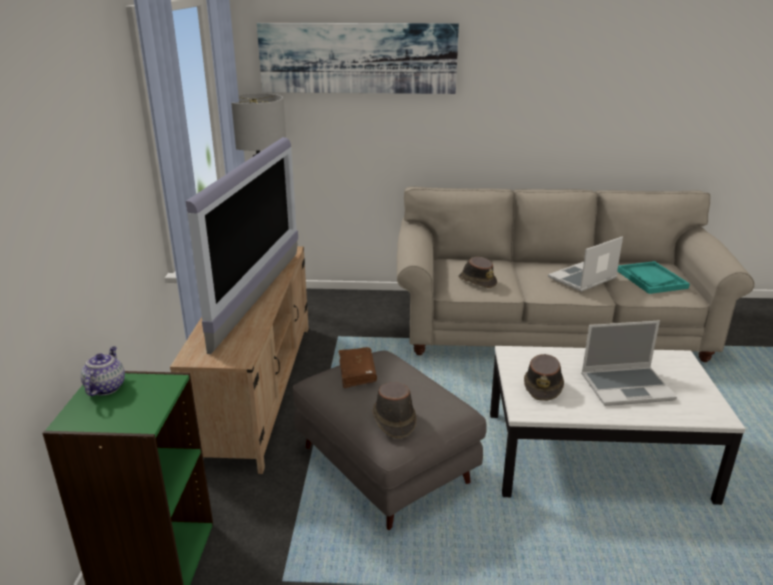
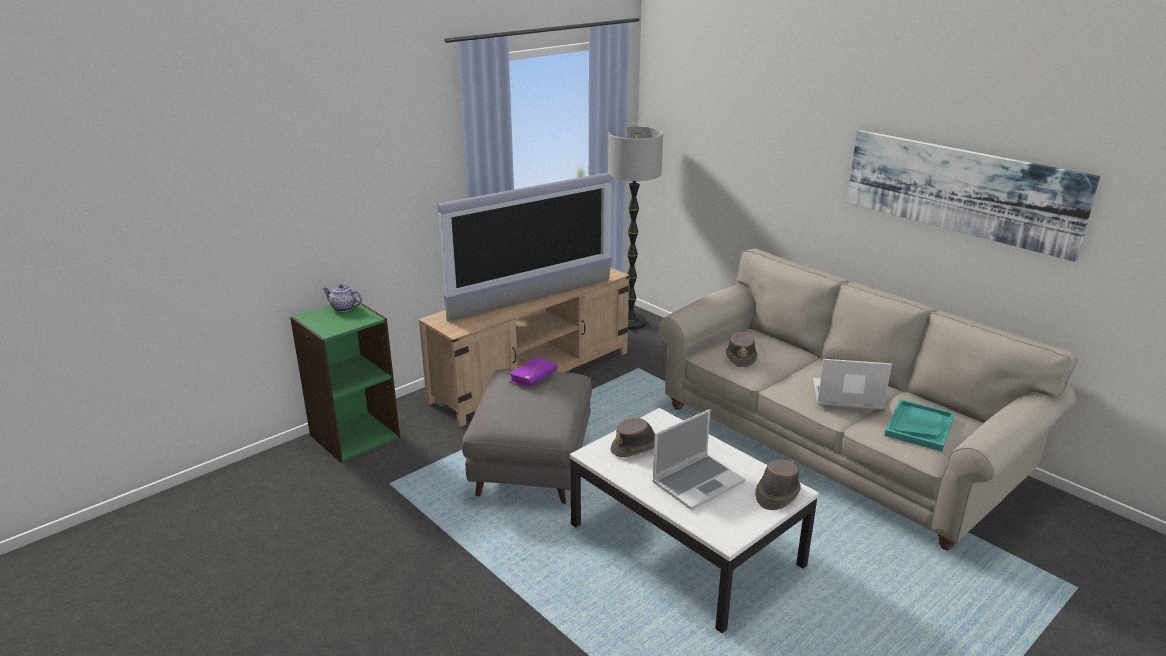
camera: 45 degrees right, 0 degrees up
teapot [81,346,125,396] -> teapot turned 120 degrees counterclockwise [323,284,362,312]
picture [257,23,459,94] -> picture moved to [847,130,1100,262]
brown book [339,347,377,388] -> purple book [508,357,557,387]
brown hat [373,382,416,439] -> brown hat moved to [755,459,801,510]
laptop [581,321,677,406] -> laptop turned 75 degrees counterclockwise [652,409,745,510]

